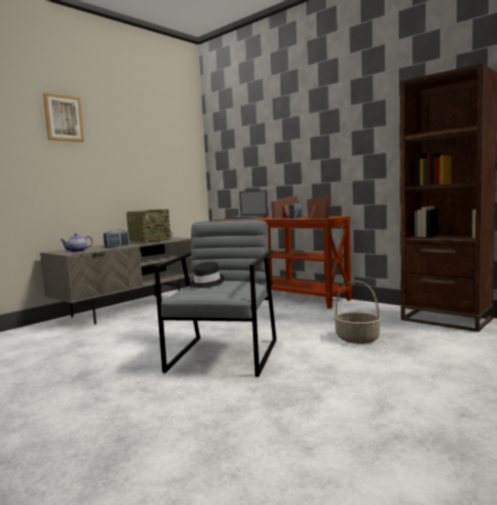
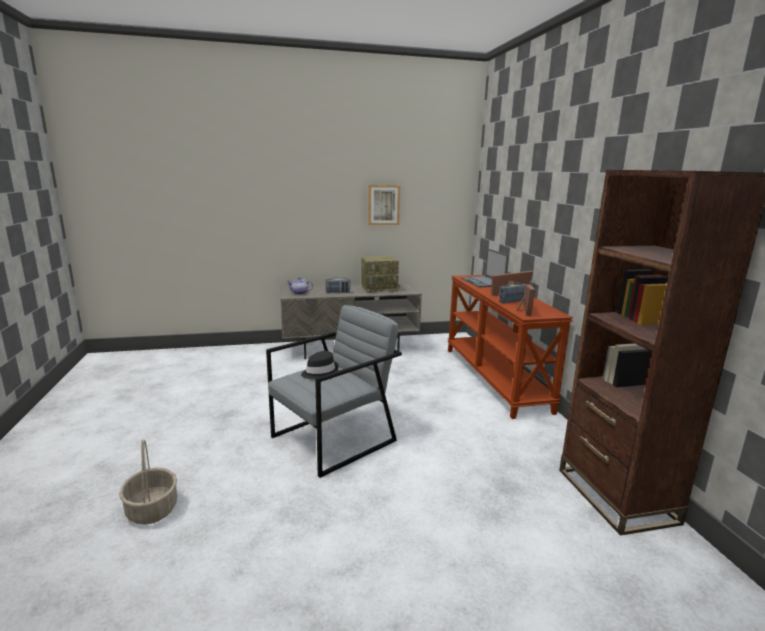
camera: 35 degrees right, 10 degrees up
picture [43,93,84,142] -> picture moved to [368,185,400,225]
basket [334,281,381,344] -> basket moved to [119,440,177,524]

